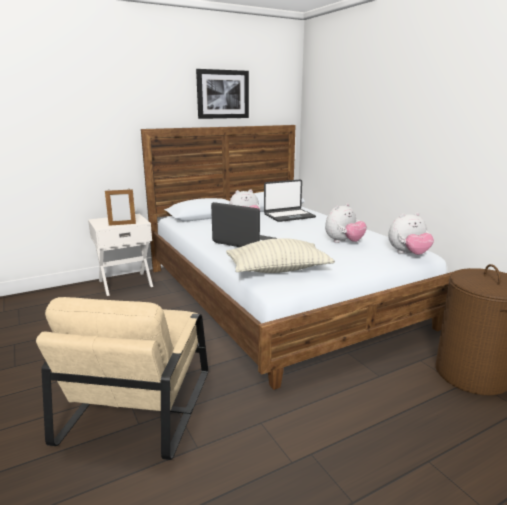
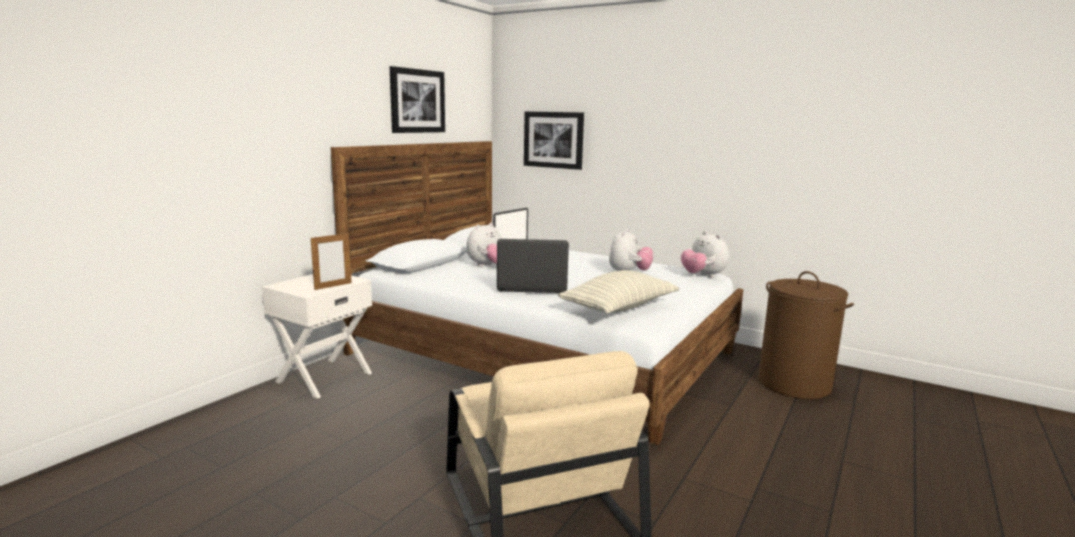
camera: 30 degrees left, 5 degrees down
plush toy [388,213,434,255] -> plush toy turned 105 degrees clockwise [681,231,729,278]
none -> picture [524,111,584,170]

